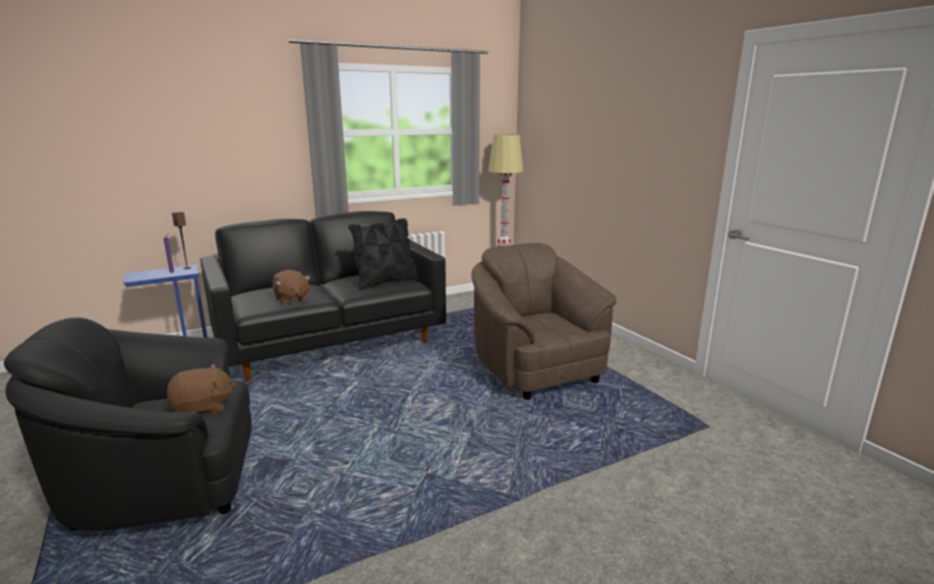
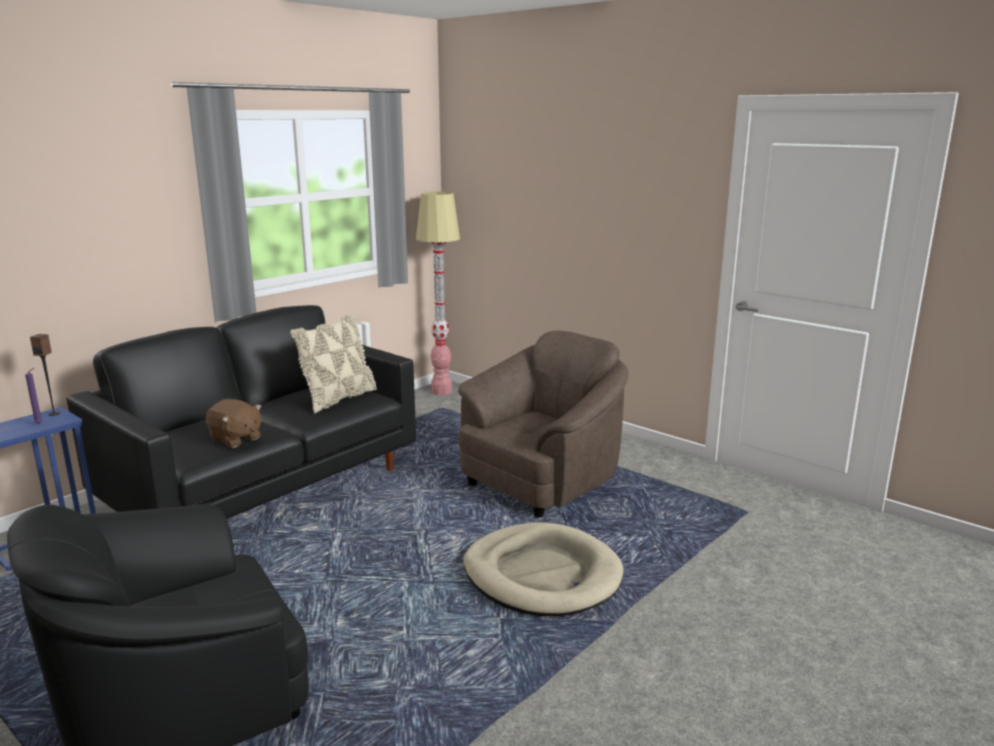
camera: 20 degrees left, 0 degrees up
brown plush toy [166,364,236,414] -> none
black pillow [348,218,418,290] -> beige pillow [290,314,377,414]
brown armchair [471,243,616,400] -> brown armchair turned 90 degrees clockwise [458,331,629,518]
none -> beige dog bed [463,522,624,616]

